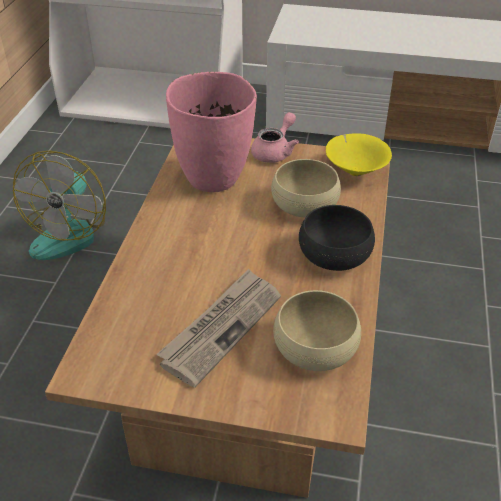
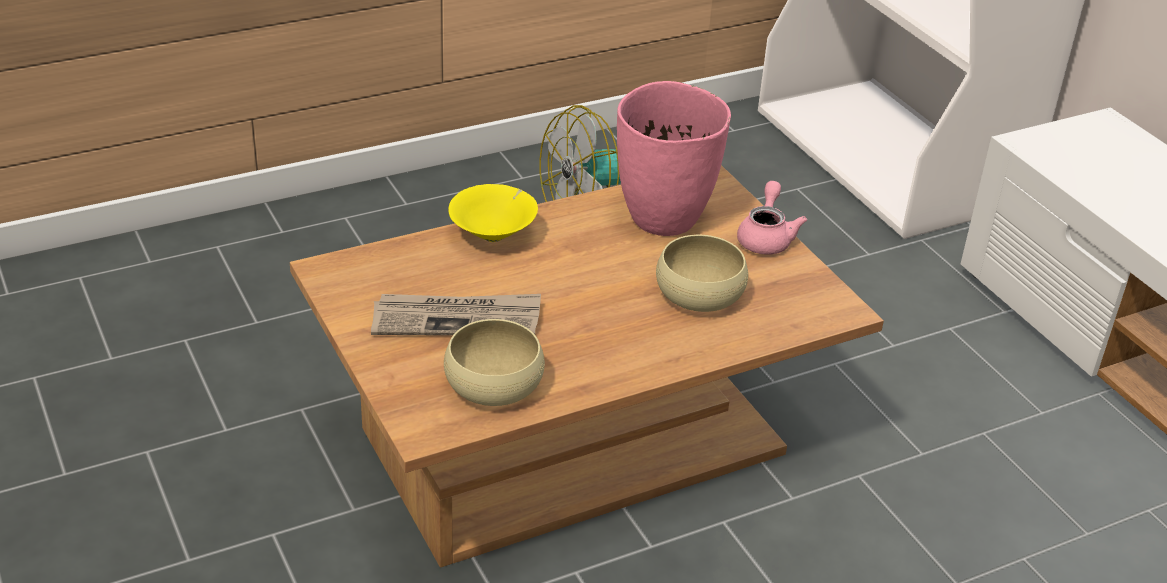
camera: 50 degrees right, 5 degrees down
pink teapot [251,112,299,163] -> pink teapot turned 75 degrees counterclockwise [737,181,807,255]
black bowl [299,205,375,271] -> none
yellow bowl [326,133,392,176] -> yellow bowl moved to [448,184,538,242]

